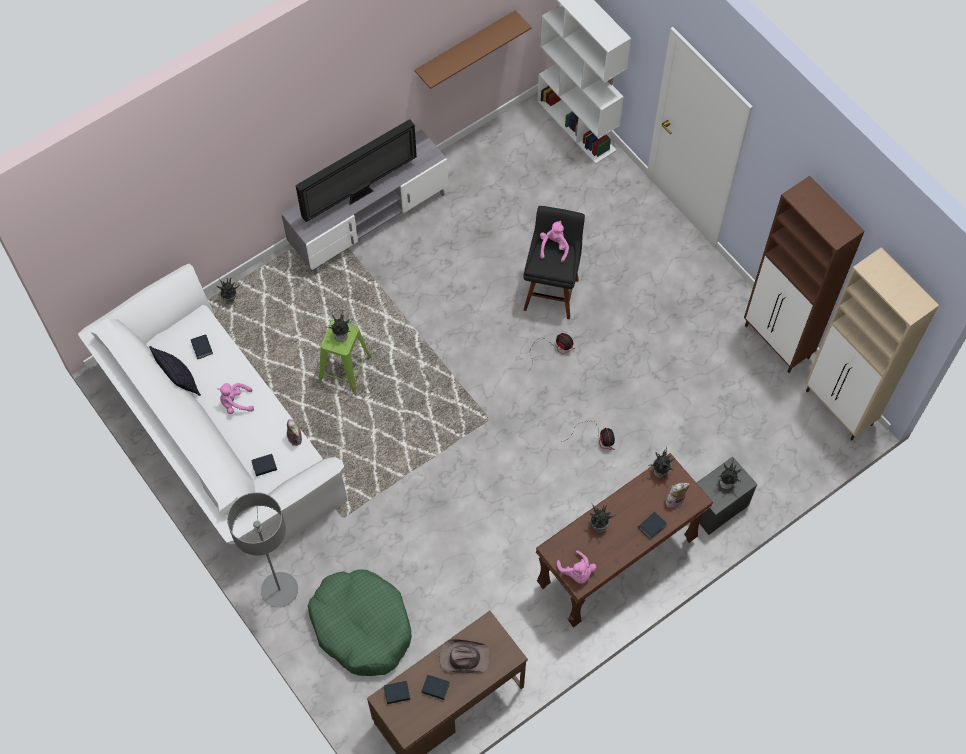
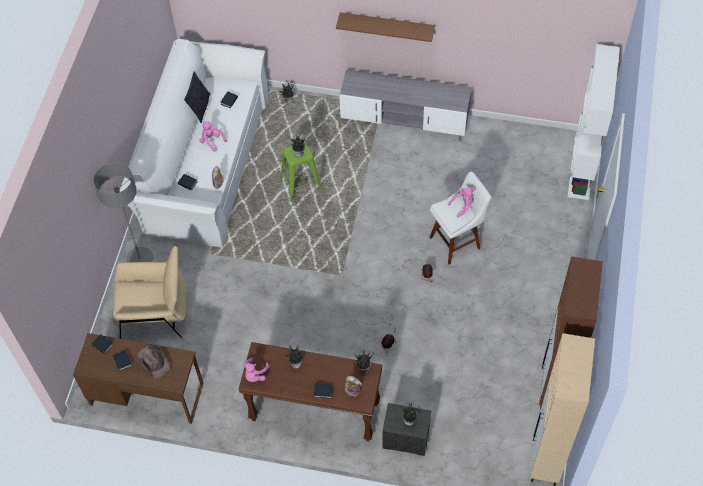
camera: 50 degrees right, 5 degrees down
television [296,119,417,222] -> none
green dog bed [308,569,412,676] -> beige armchair [113,246,186,339]
brown shelf [414,10,532,89] -> brown shelf moved to [336,12,435,42]
black stool [523,206,585,319] -> white stool [429,172,491,264]

